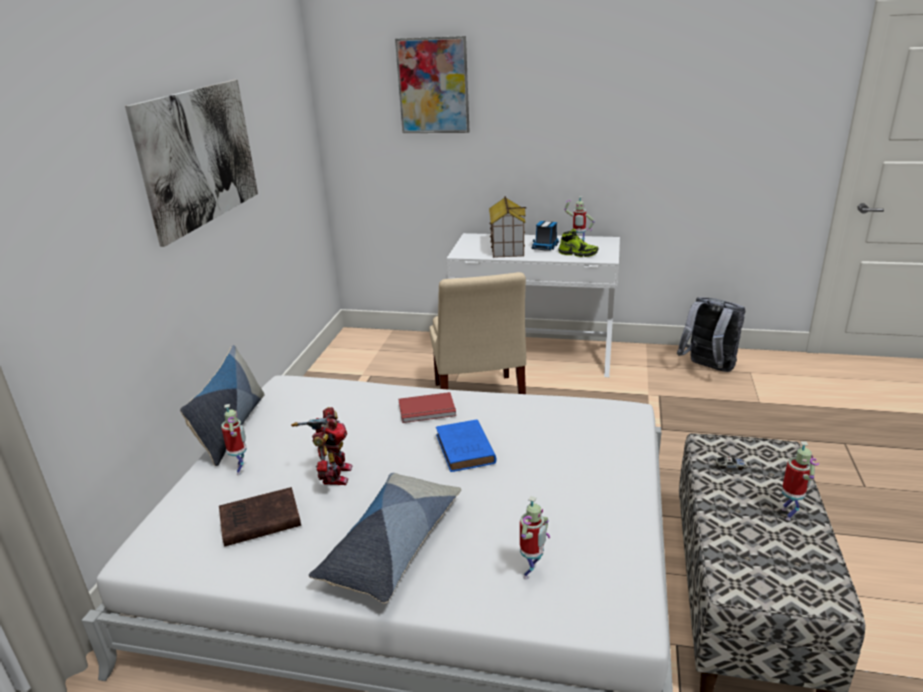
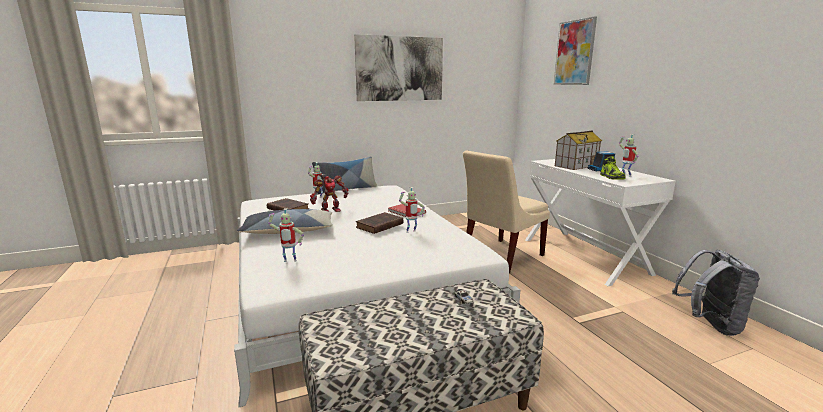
camera: 55 degrees right, 10 degrees down
blue book [436,419,496,472] -> brown book [356,212,404,234]
toy robot [782,441,820,521] -> toy robot moved to [399,187,425,233]

